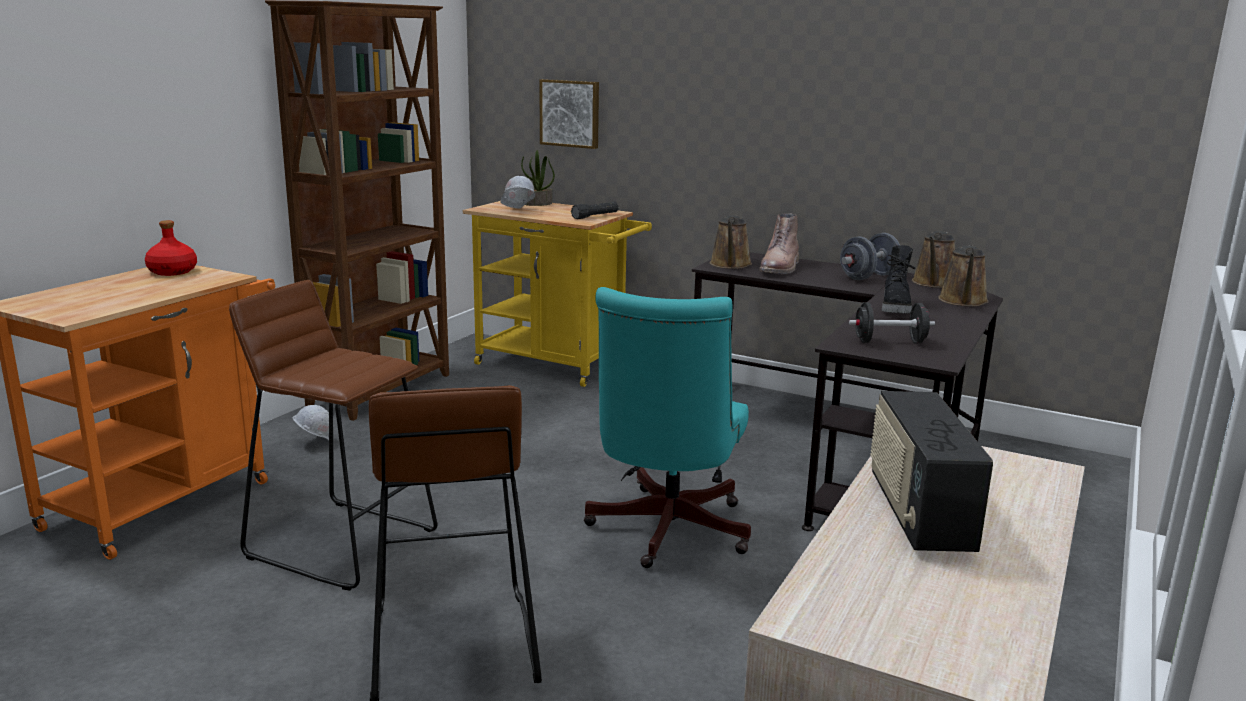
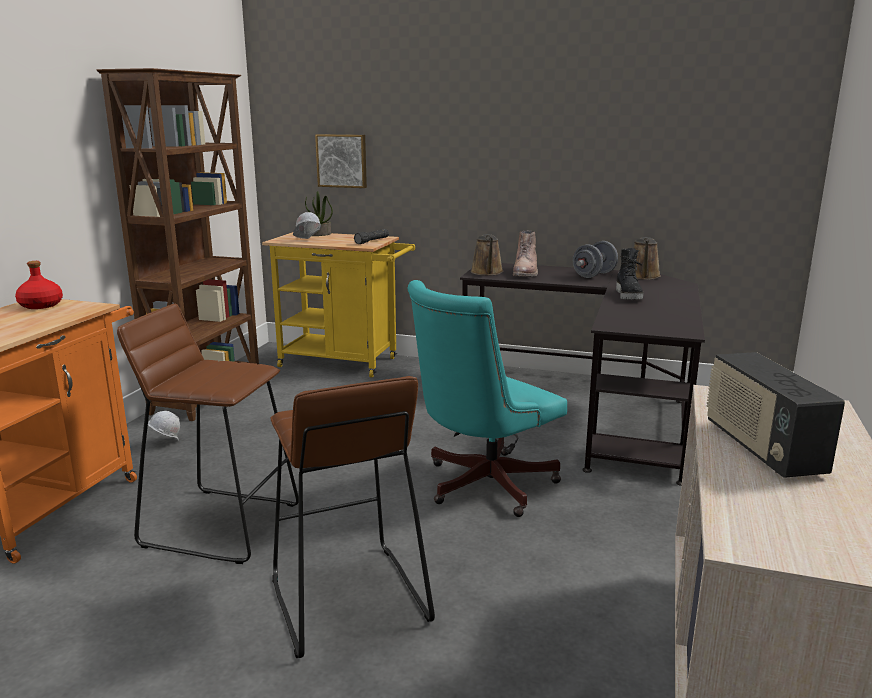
camera: 10 degrees left, 0 degrees up
turquoise office chair [584,287,751,568] -> turquoise office chair turned 45 degrees clockwise [407,280,567,517]
black dumbbell [849,302,935,344] -> none
brown watering can [938,245,989,307] -> none

